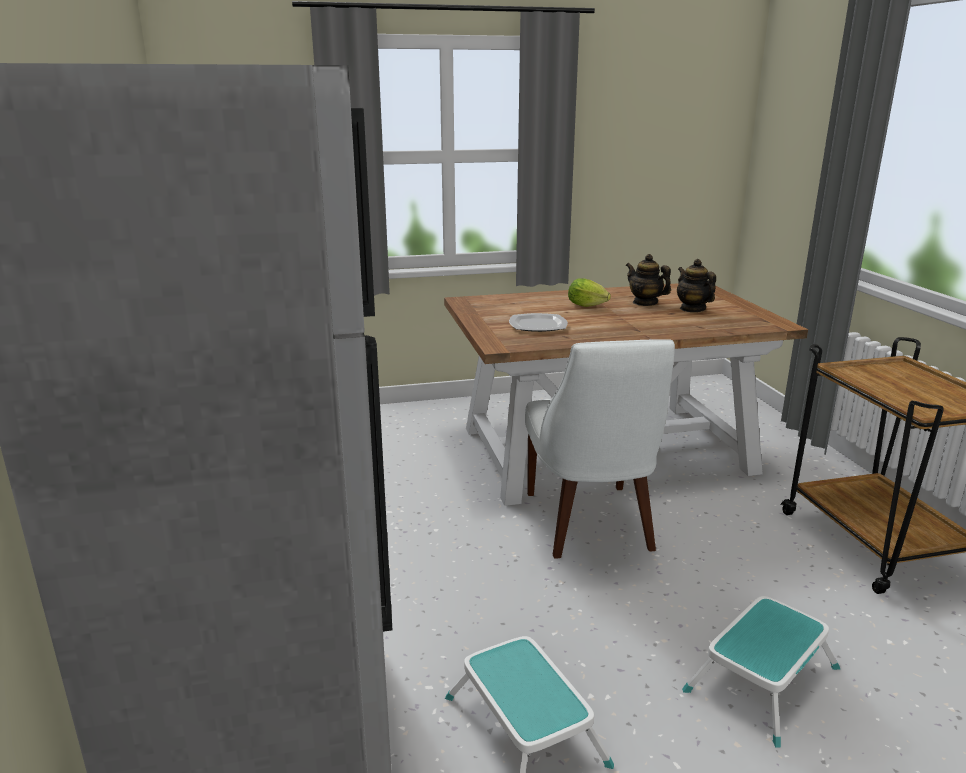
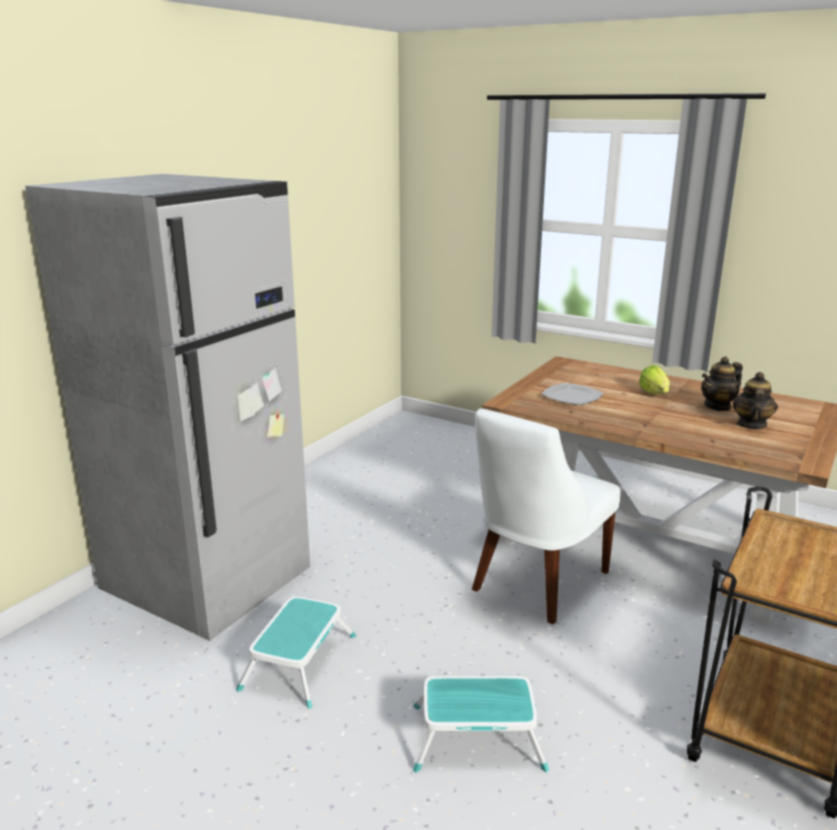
camera: 45 degrees right, 0 degrees up
teapot [626,254,671,306] -> teapot turned 120 degrees counterclockwise [701,356,743,411]

